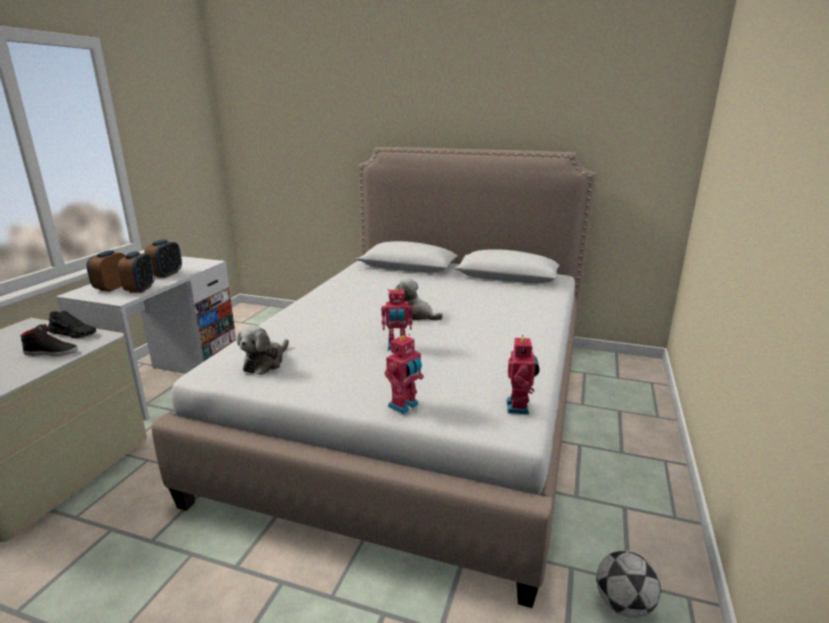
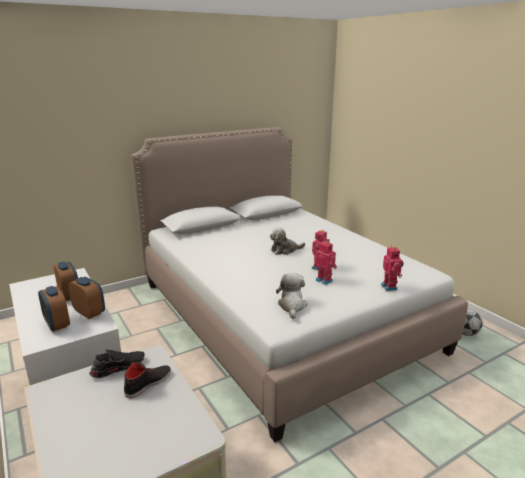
camera: 50 degrees left, 0 degrees up
plush toy [237,326,289,375] -> plush toy turned 150 degrees counterclockwise [276,273,307,319]
toy robot [507,335,540,414] -> toy robot moved to [315,241,337,285]

